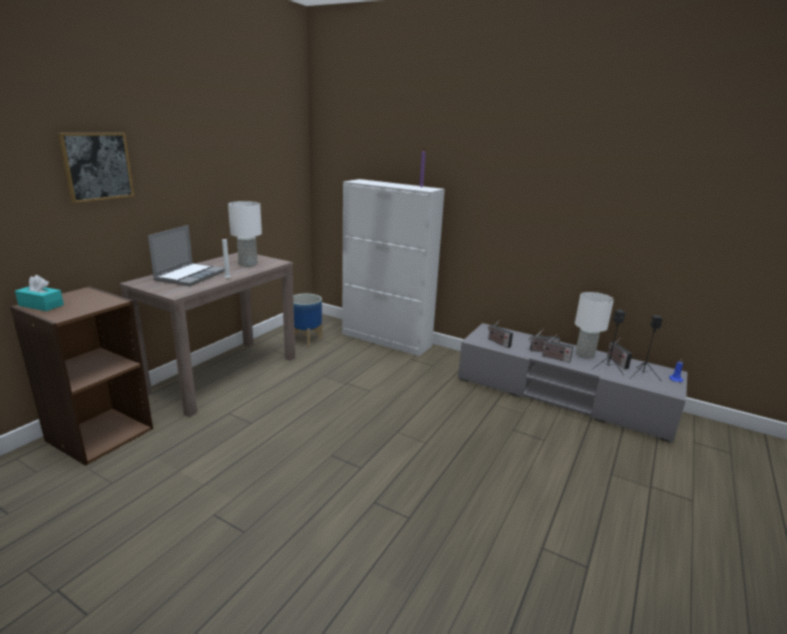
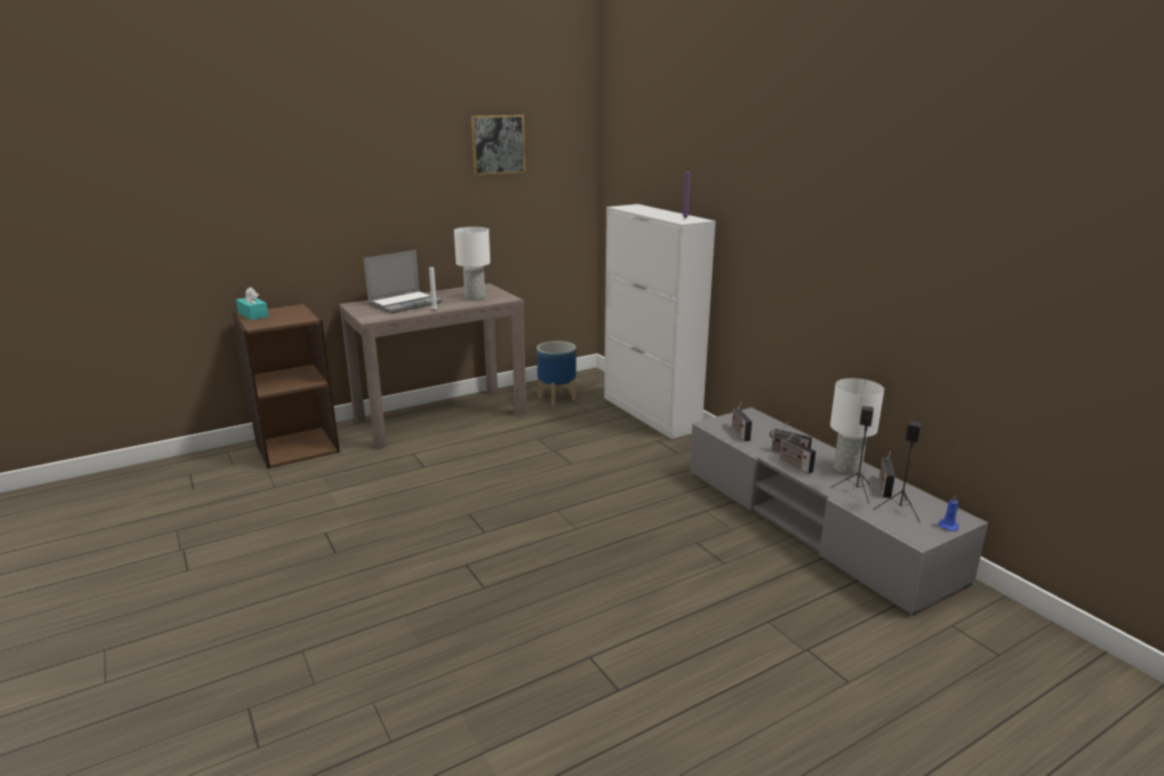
camera: 30 degrees right, 0 degrees up
picture [58,133,134,203] -> picture moved to [471,115,526,176]

